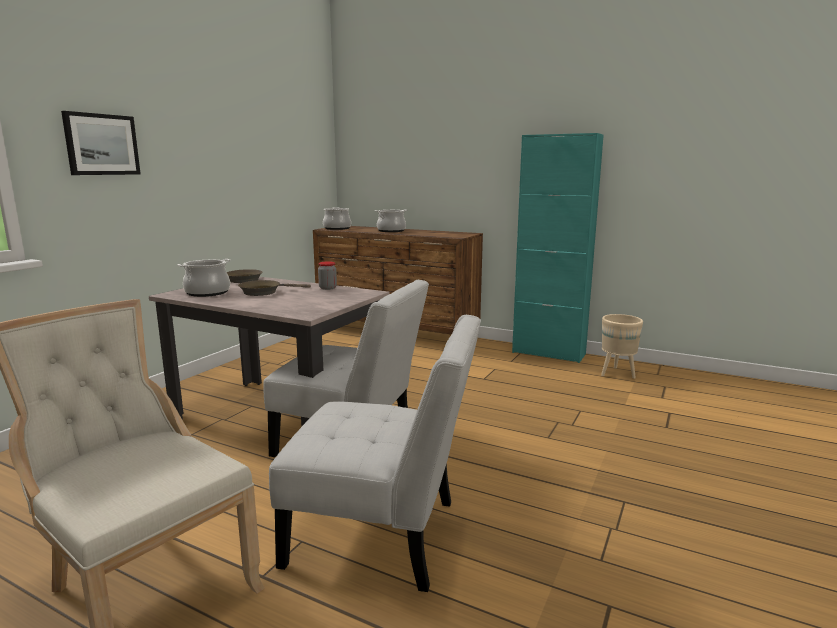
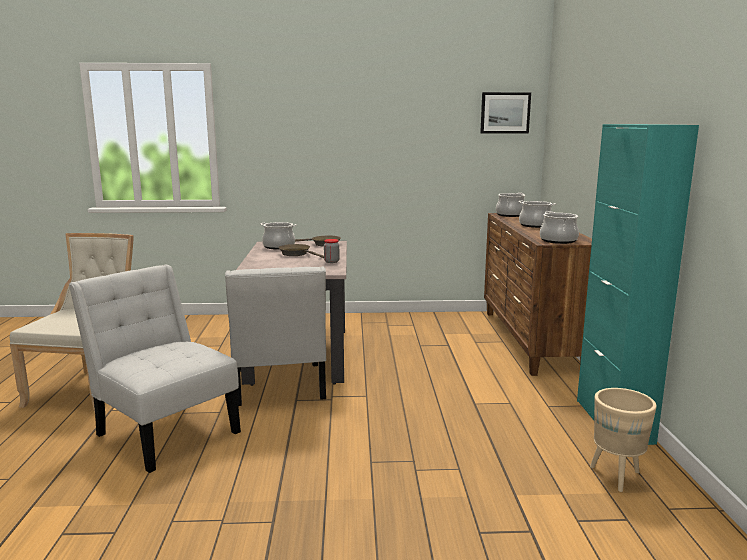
camera: 60 degrees right, 0 degrees up
picture [61,111,141,175] -> picture moved to [480,92,531,134]
white chair [269,315,481,592] -> white chair turned 150 degrees clockwise [69,265,241,473]
none -> cooking pot [540,211,579,244]

